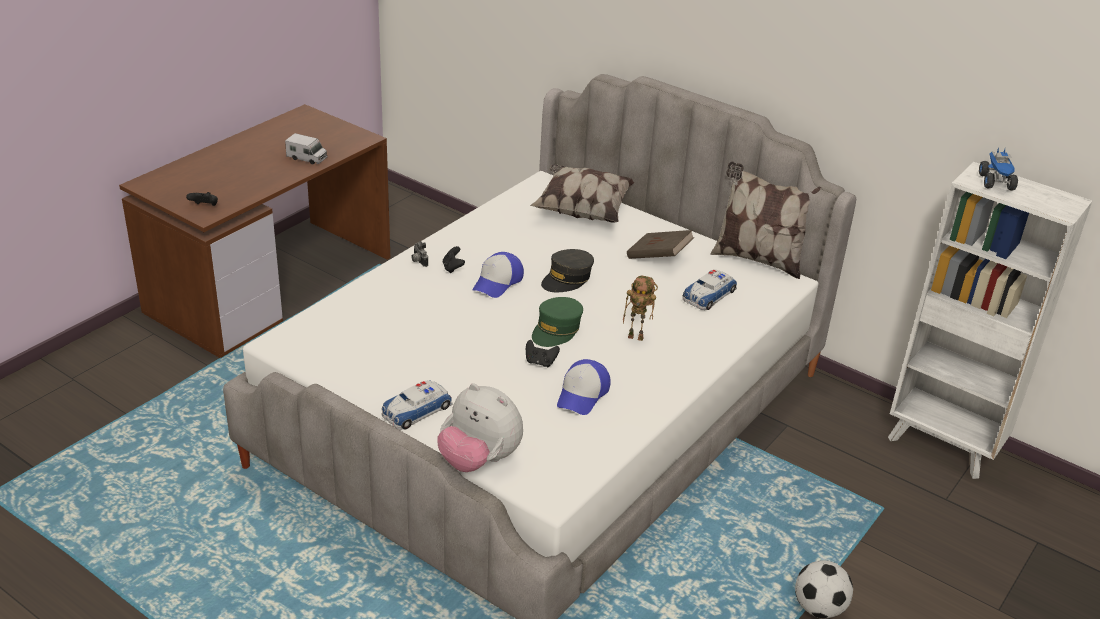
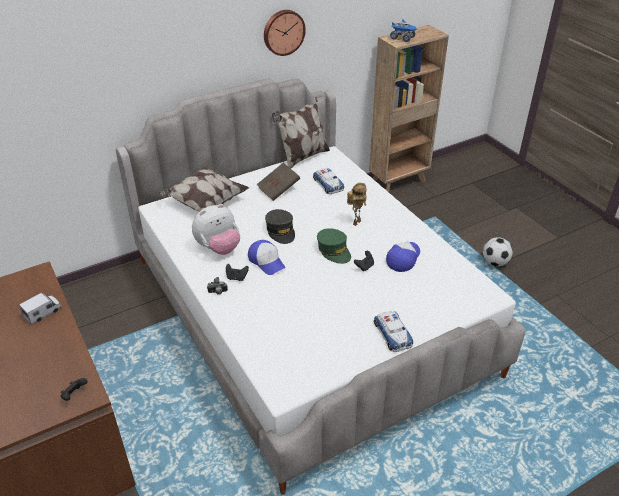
camera: 65 degrees left, 5 degrees up
plush toy [437,383,523,472] -> plush toy moved to [192,204,240,255]
cap [557,359,611,415] -> cap turned 105 degrees counterclockwise [386,241,420,272]
white bookcase [888,162,1092,479] -> brown bookcase [369,25,449,192]
none -> wall clock [264,10,306,56]

